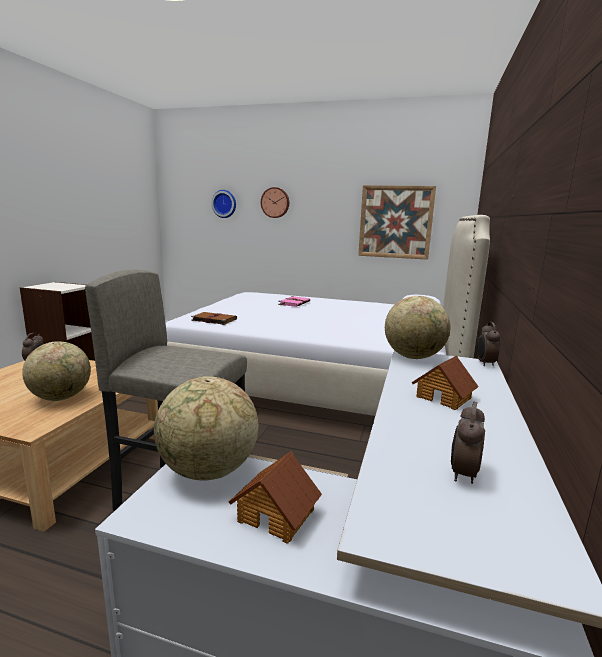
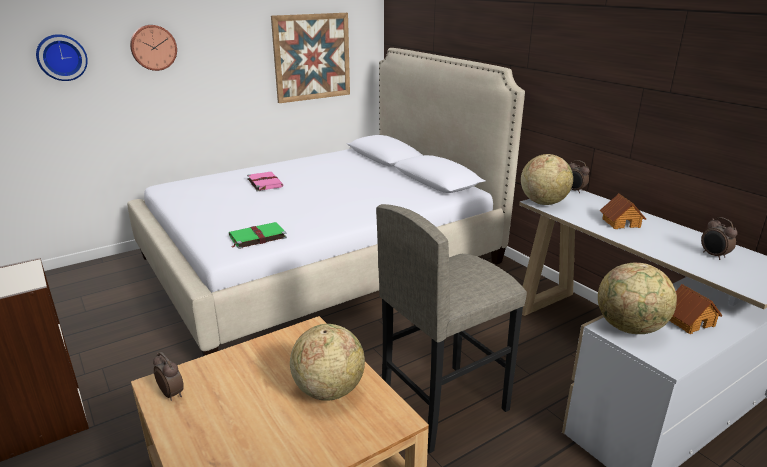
camera: 50 degrees left, 10 degrees up
brown book [191,312,237,325] -> green book [229,222,287,249]

